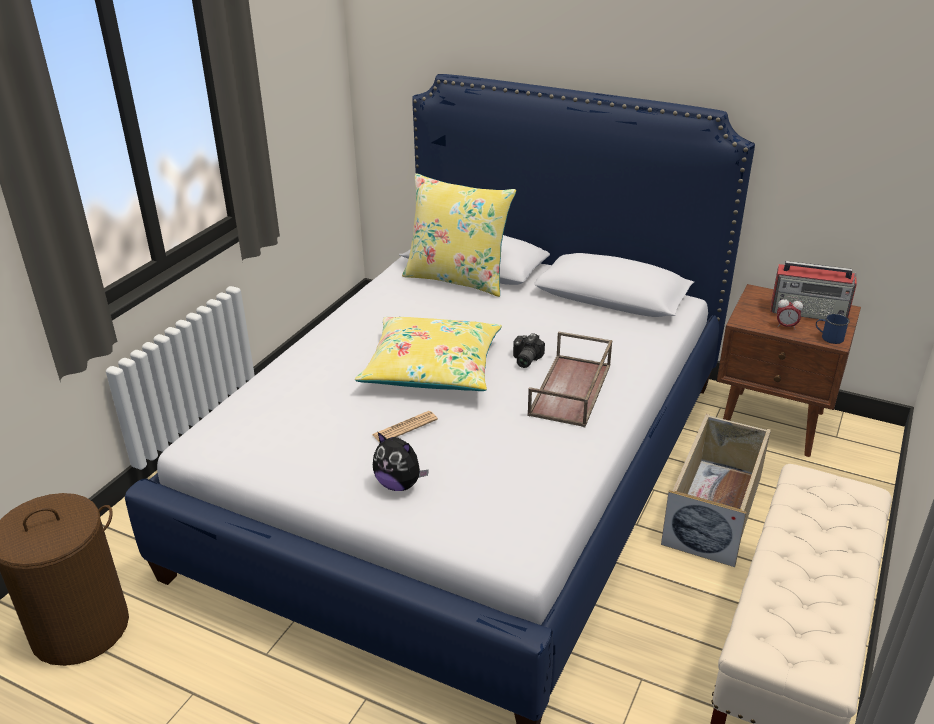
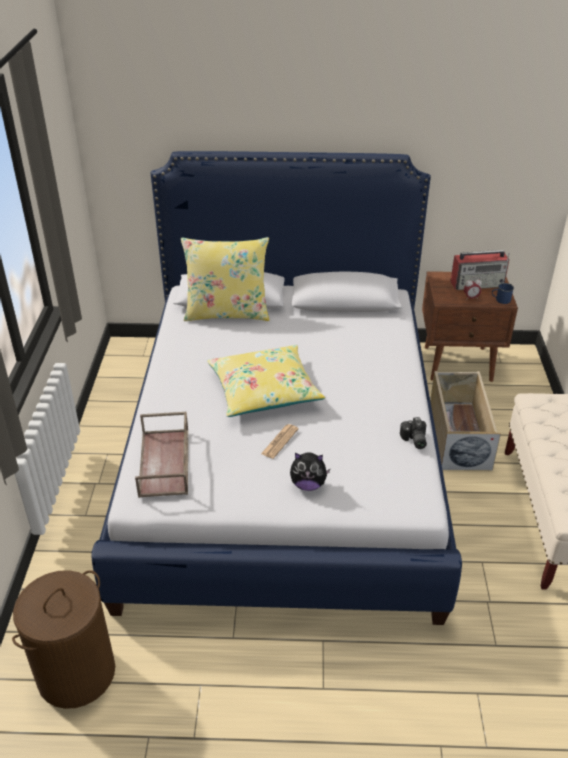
camera: 25 degrees left, 5 degrees up
camera [513,333,545,368] -> camera moved to [400,417,427,449]
brown tray [528,331,612,427] -> brown tray moved to [135,411,188,498]

